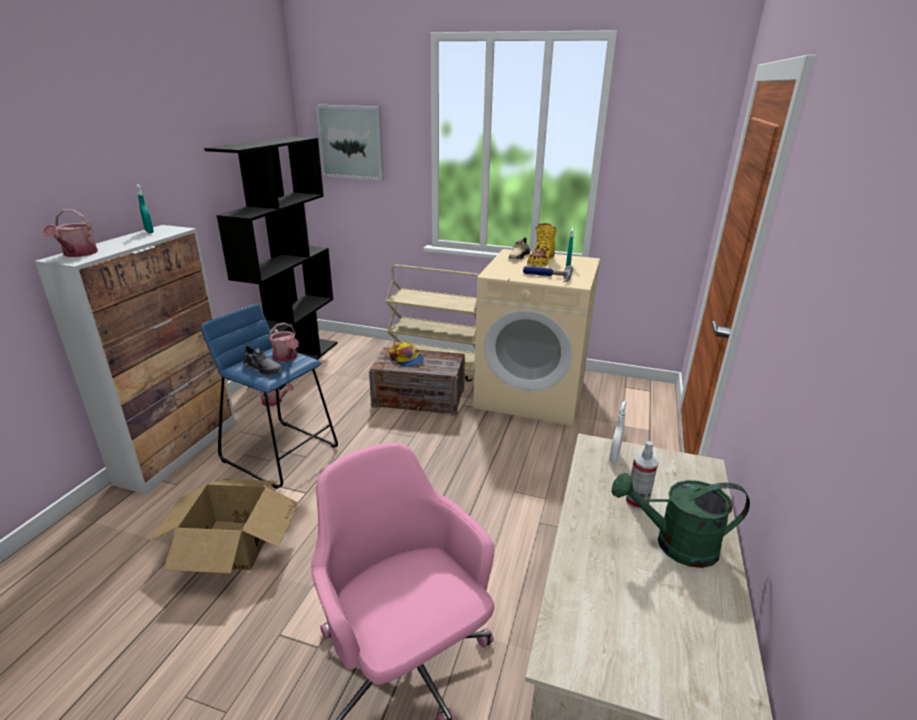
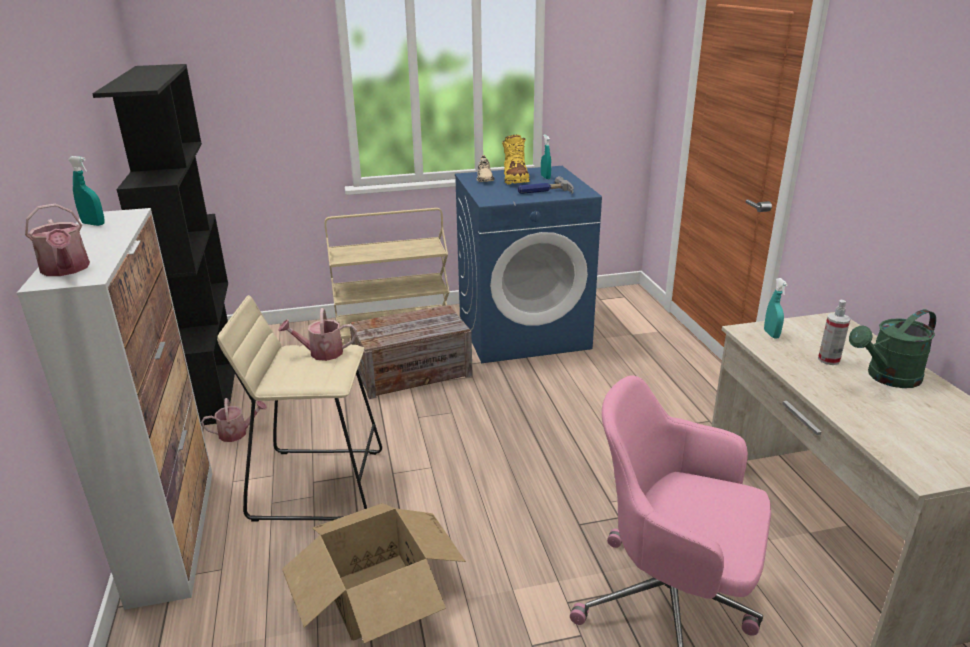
camera: 30 degrees left, 0 degrees up
blue stool [201,304,338,489] -> beige stool [217,295,382,522]
grey shoe [243,345,283,375] -> none
watering can [269,323,299,362] -> watering can turned 150 degrees clockwise [278,308,357,361]
picture [316,105,384,181] -> none
cap [389,341,424,367] -> none
beige washing machine [473,249,600,426] -> blue washing machine [455,166,602,363]
white spray bottle [609,401,627,463] -> turquoise spray bottle [764,278,788,339]

